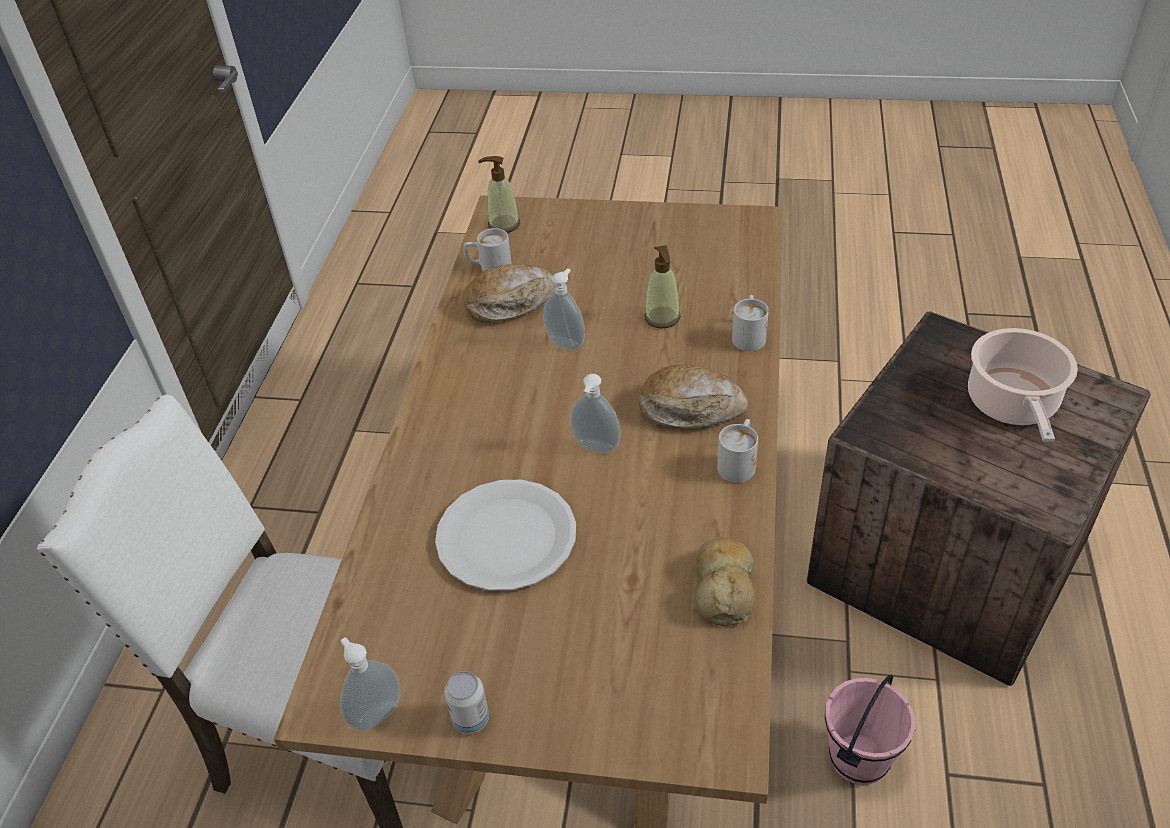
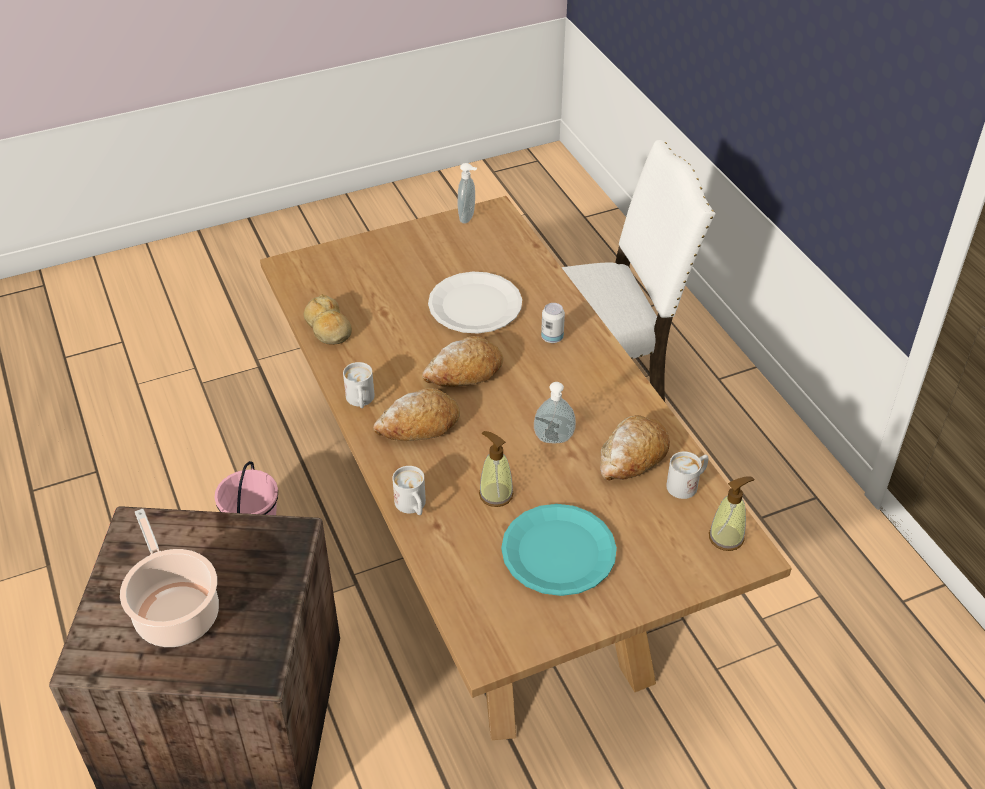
camera: 145 degrees right, 0 degrees up
can [444,671,489,734] -> can moved to [541,303,565,343]
soap dispenser [570,374,620,453] -> bread [422,336,503,387]
none -> turquoise plate [501,504,617,596]

